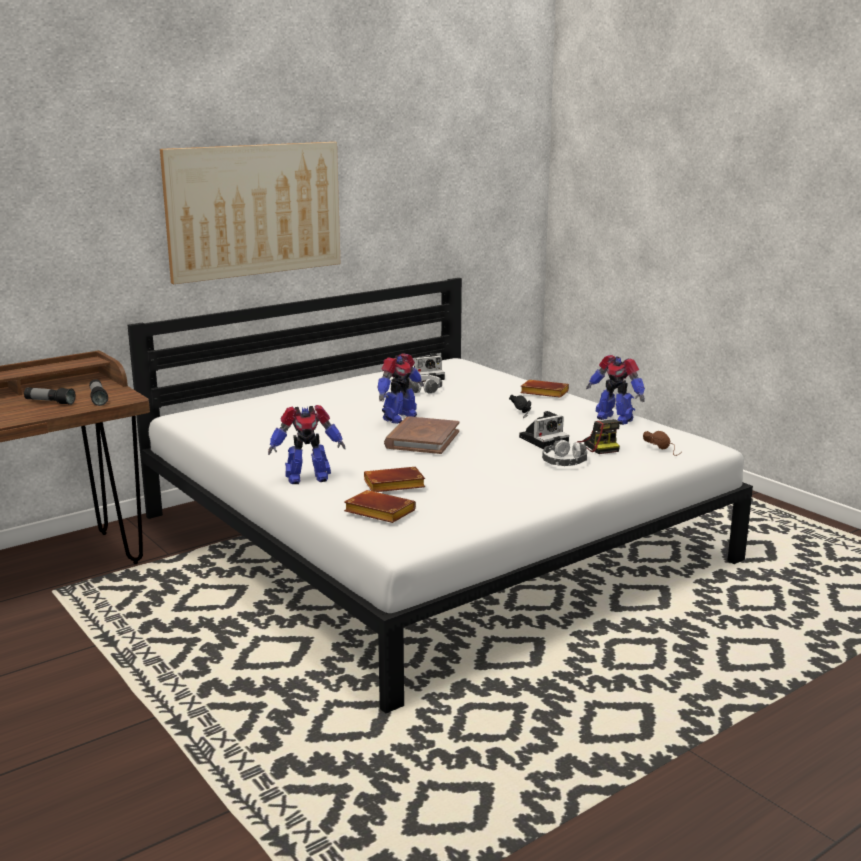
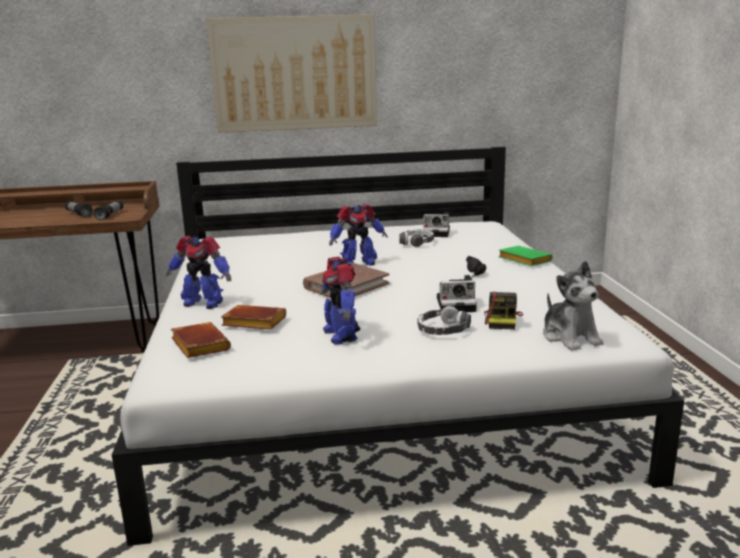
camera: 30 degrees right, 0 degrees up
brown book [520,380,569,398] -> green book [498,246,553,266]
toy robot [586,355,645,425] -> toy robot moved to [321,257,360,345]
brown headphones [643,431,682,456] -> plush toy [543,261,603,351]

